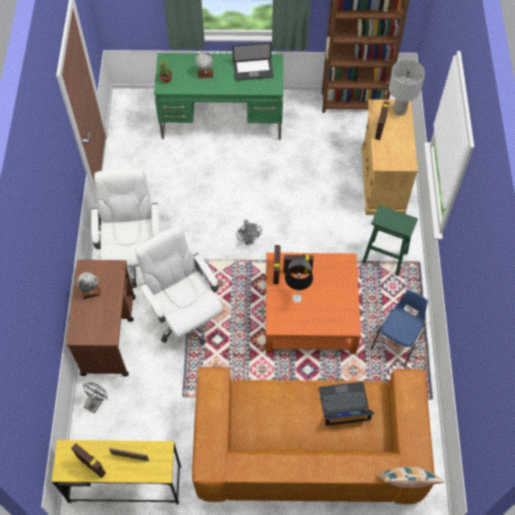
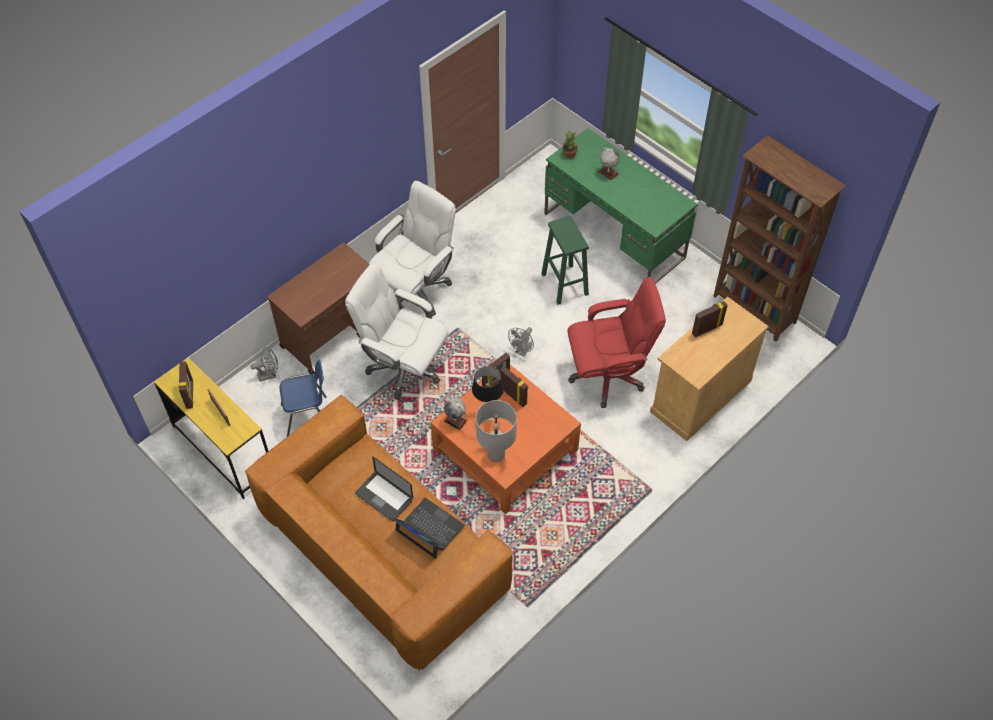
camera: 45 degrees right, 5 degrees down
globe [77,272,100,299] -> globe moved to [444,398,467,430]
white office chair [135,226,223,345] -> white office chair turned 75 degrees counterclockwise [345,262,448,400]
laptop [232,43,274,81] -> laptop moved to [355,457,413,521]
green stool [362,205,418,276] -> green stool moved to [541,216,589,305]
blue chair [371,290,428,368] -> blue chair moved to [280,360,327,437]
pillow [377,467,444,488] -> none
grey table lamp [389,59,425,116] -> grey table lamp moved to [476,400,517,462]
none -> red office chair [567,277,666,408]

